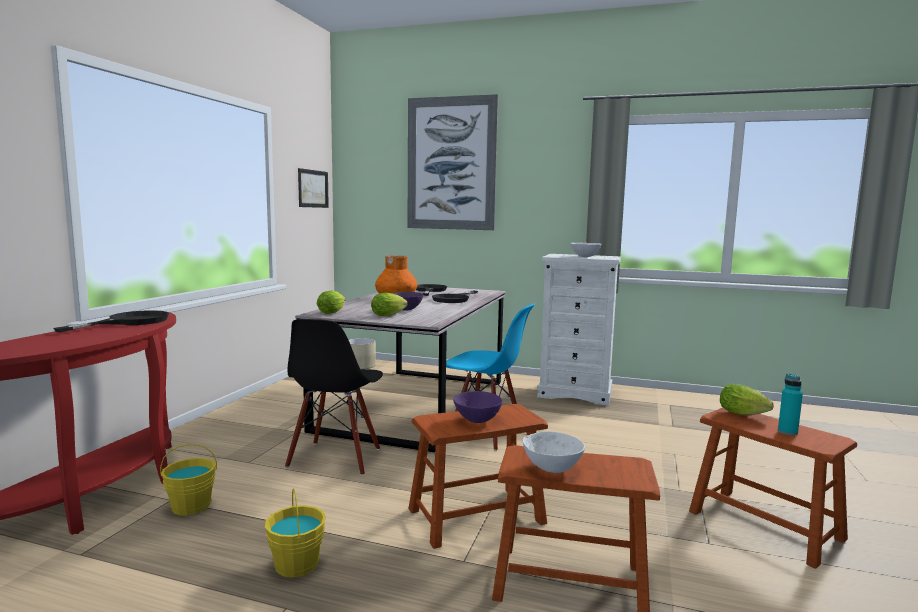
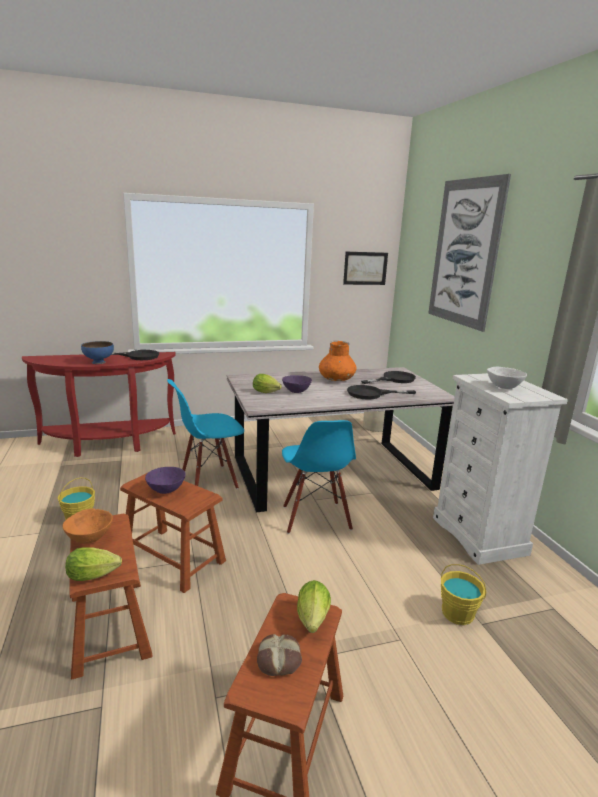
camera: 55 degrees right, 10 degrees up
yellow bucket [160,444,217,515] -> yellow bucket moved to [441,564,486,625]
black chair [285,319,383,476] -> blue chair [167,379,244,489]
lettuce [317,290,346,314] -> lettuce moved to [65,547,122,581]
white bowl [523,431,585,473] -> orange bowl [63,508,113,544]
turquoise bottle [778,373,803,436] -> bread [257,634,302,676]
none -> blue bowl [81,341,114,364]

